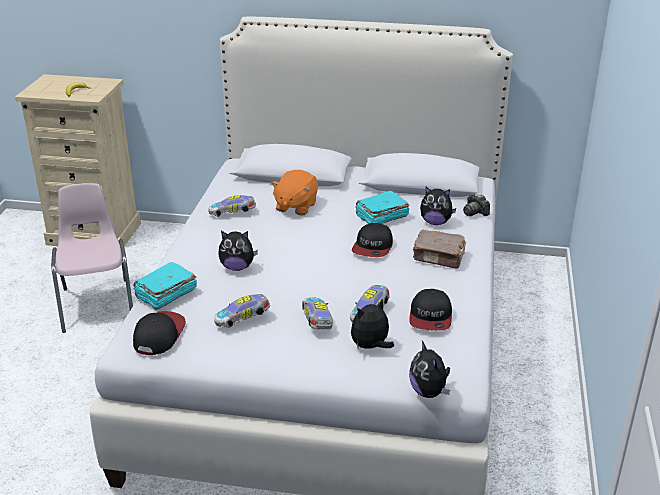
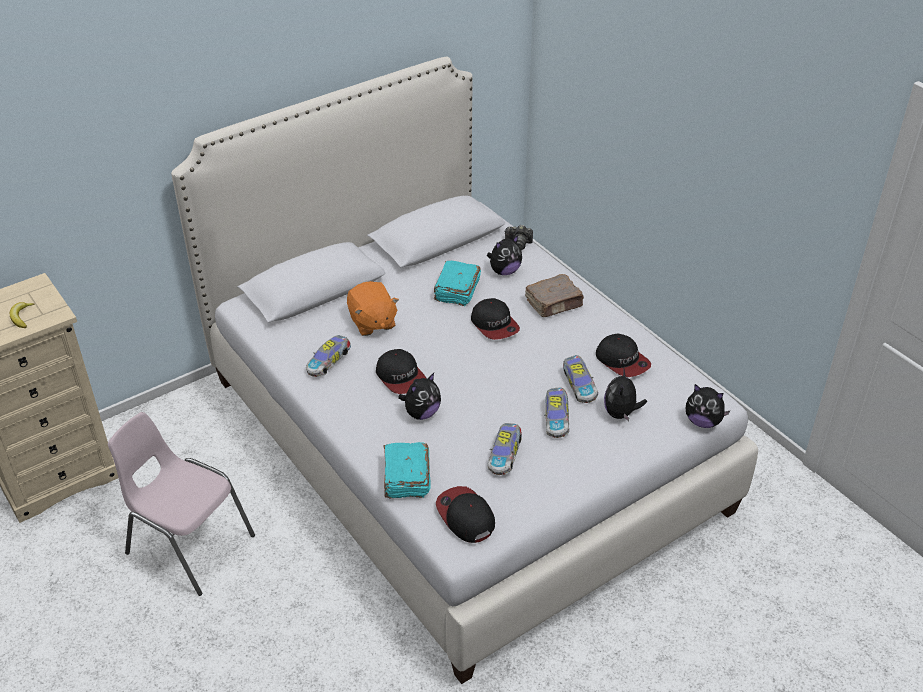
camera: 45 degrees left, 10 degrees up
toy car [302,297,333,329] -> toy car turned 120 degrees counterclockwise [544,388,569,438]
none -> cap [376,349,427,394]

